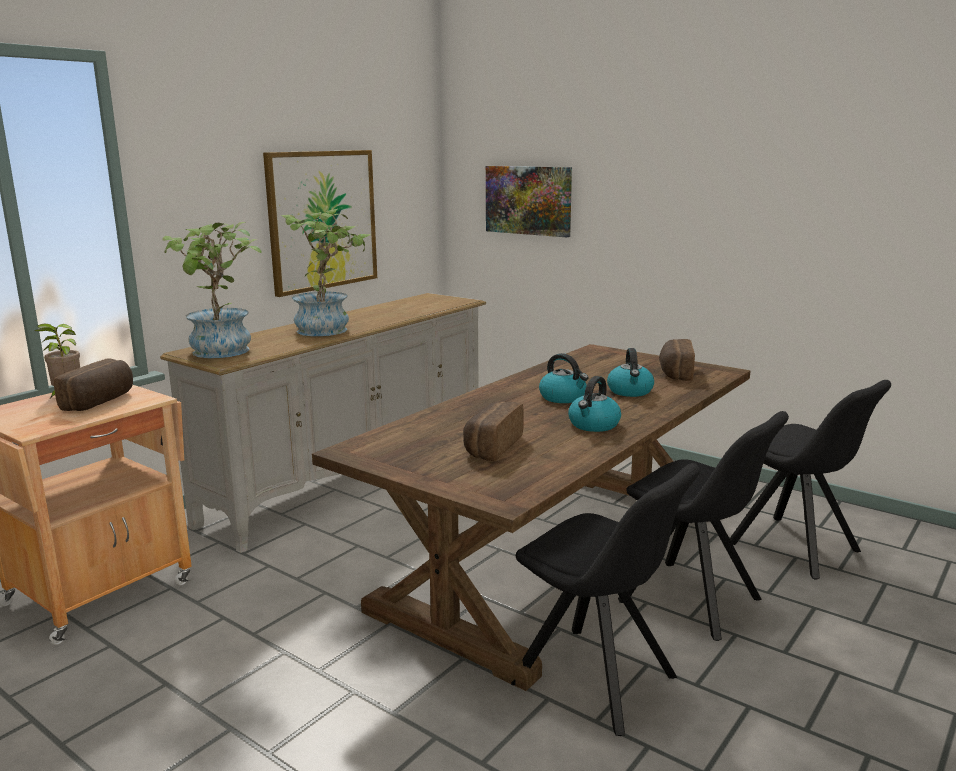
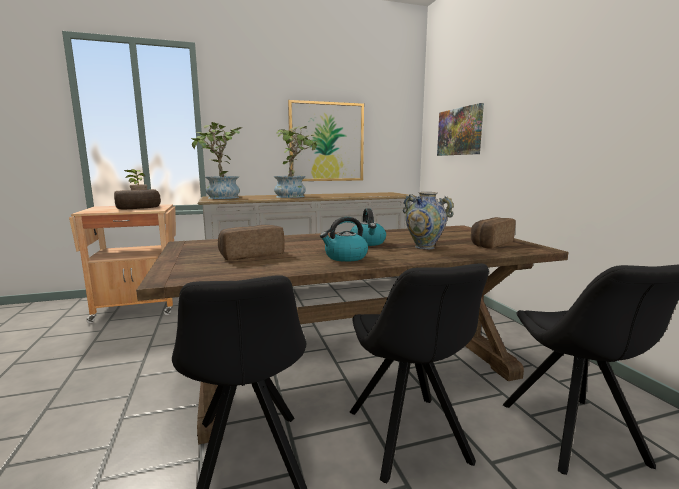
camera: 35 degrees right, 5 degrees down
kettle [607,348,654,397] -> vase [403,192,454,250]

